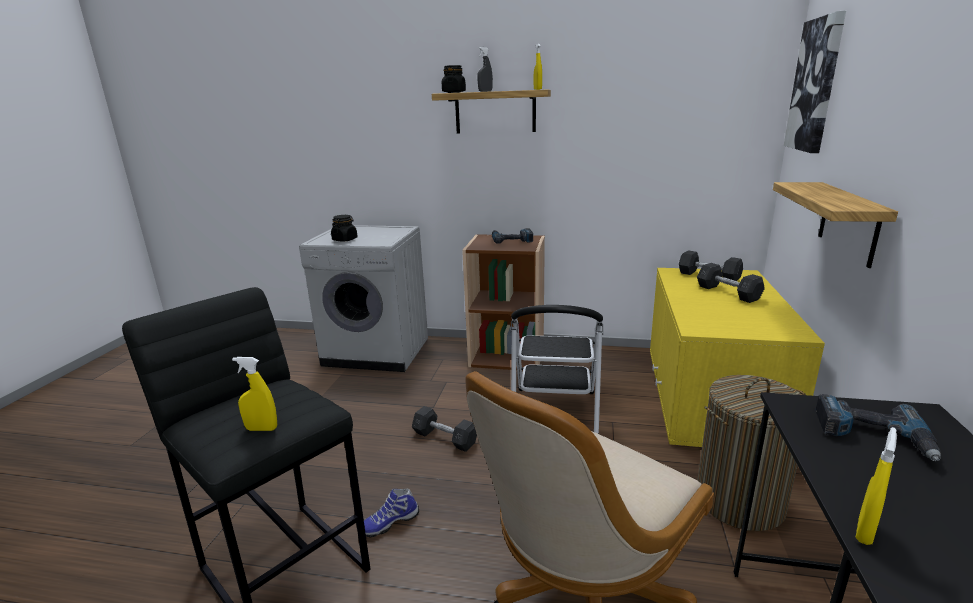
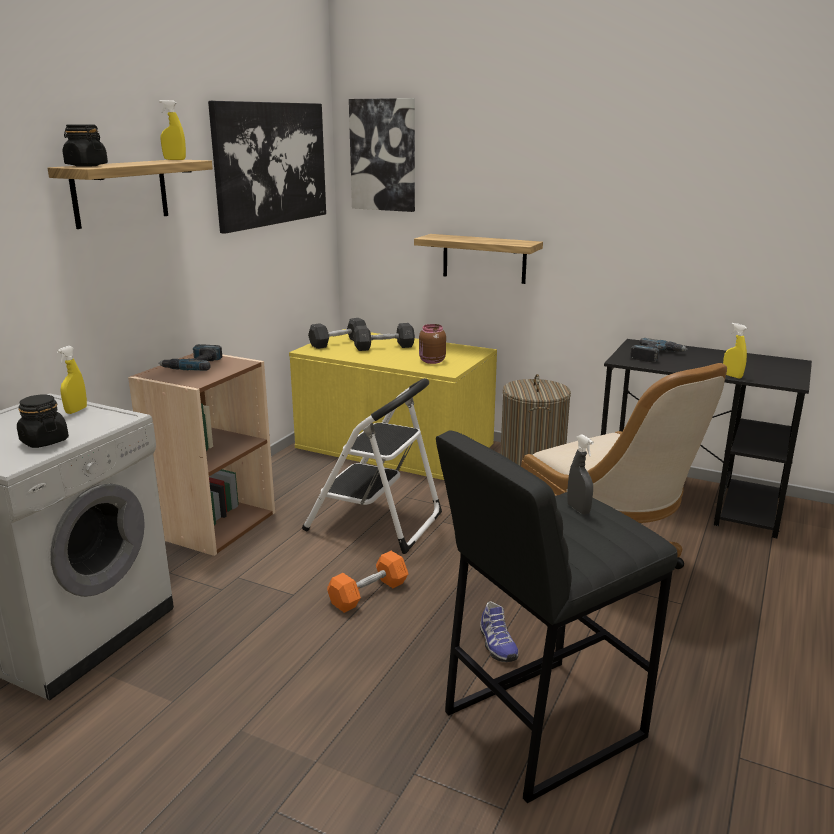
camera: 75 degrees left, 0 degrees up
yellow spray bottle [232,357,277,431] -> yellow spray bottle moved to [57,346,87,414]
grey dumbbell [412,406,477,452] -> orange dumbbell [327,551,408,613]
grey spray bottle [477,47,493,92] -> grey spray bottle moved to [567,434,594,515]
none -> picture [208,101,326,234]
none -> brown jar [419,324,446,364]

